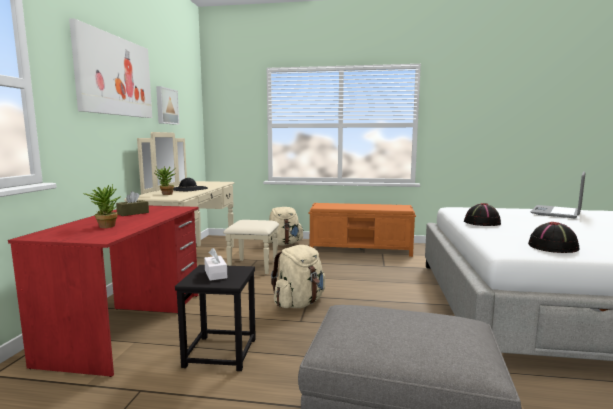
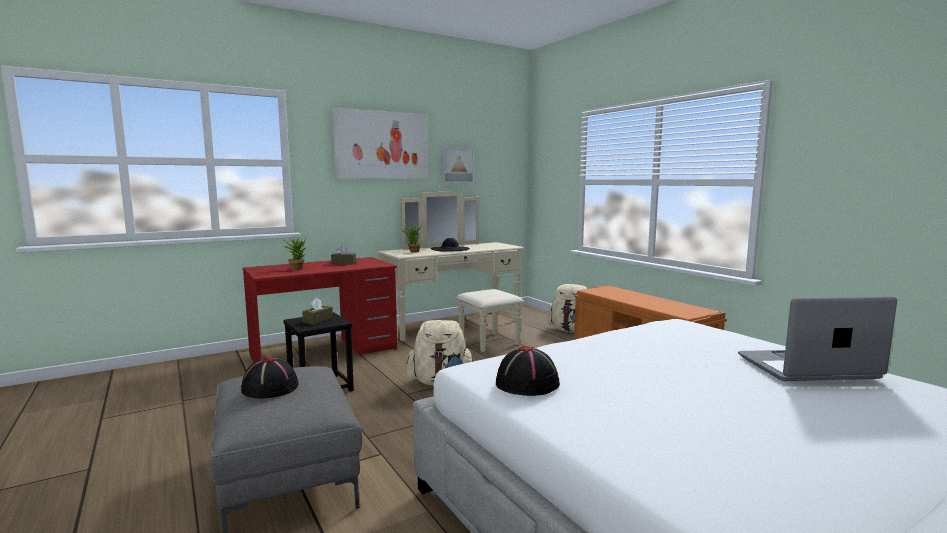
camera: 50 degrees right, 0 degrees up
white tissue box [204,248,227,281] -> brown tissue box [302,298,333,325]
black hat [464,203,501,226] -> black hat moved to [241,357,298,399]

